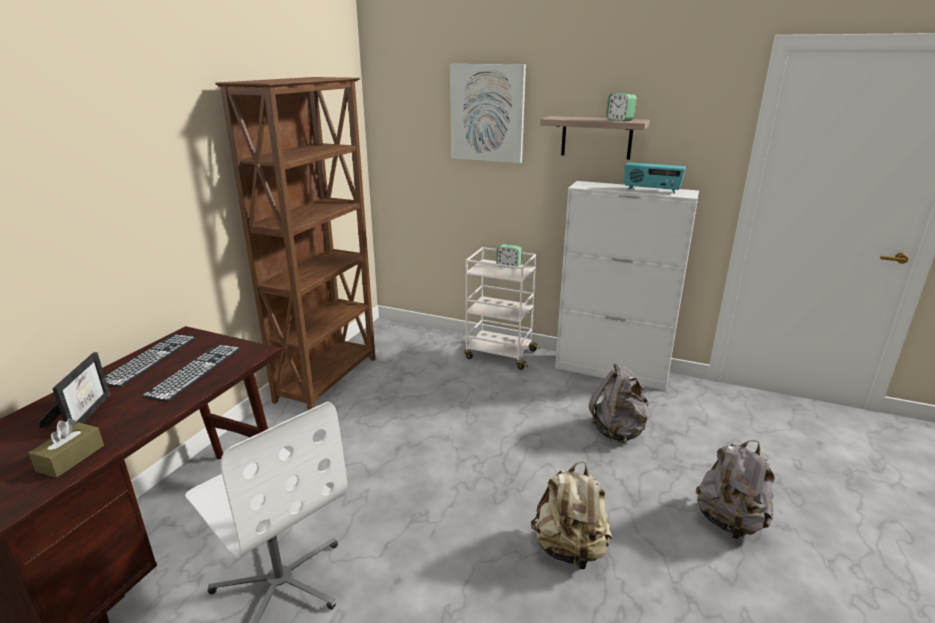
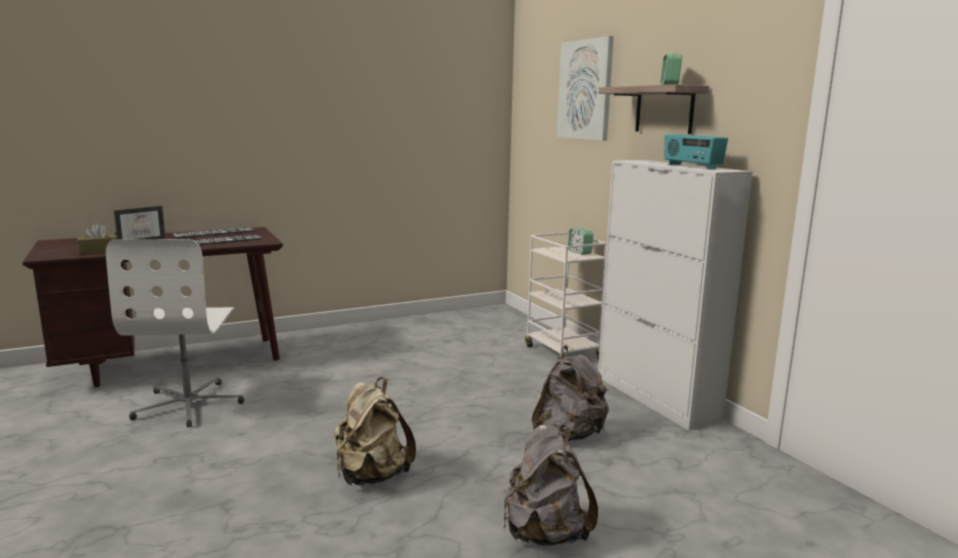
camera: 40 degrees right, 10 degrees down
brown bookcase [215,77,376,410] -> none

